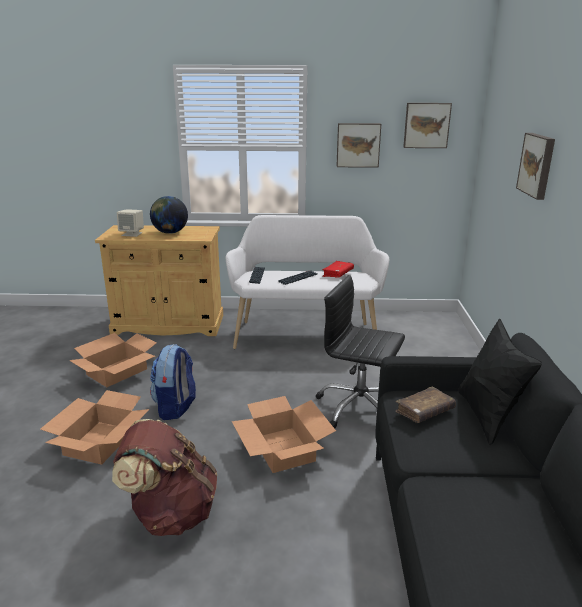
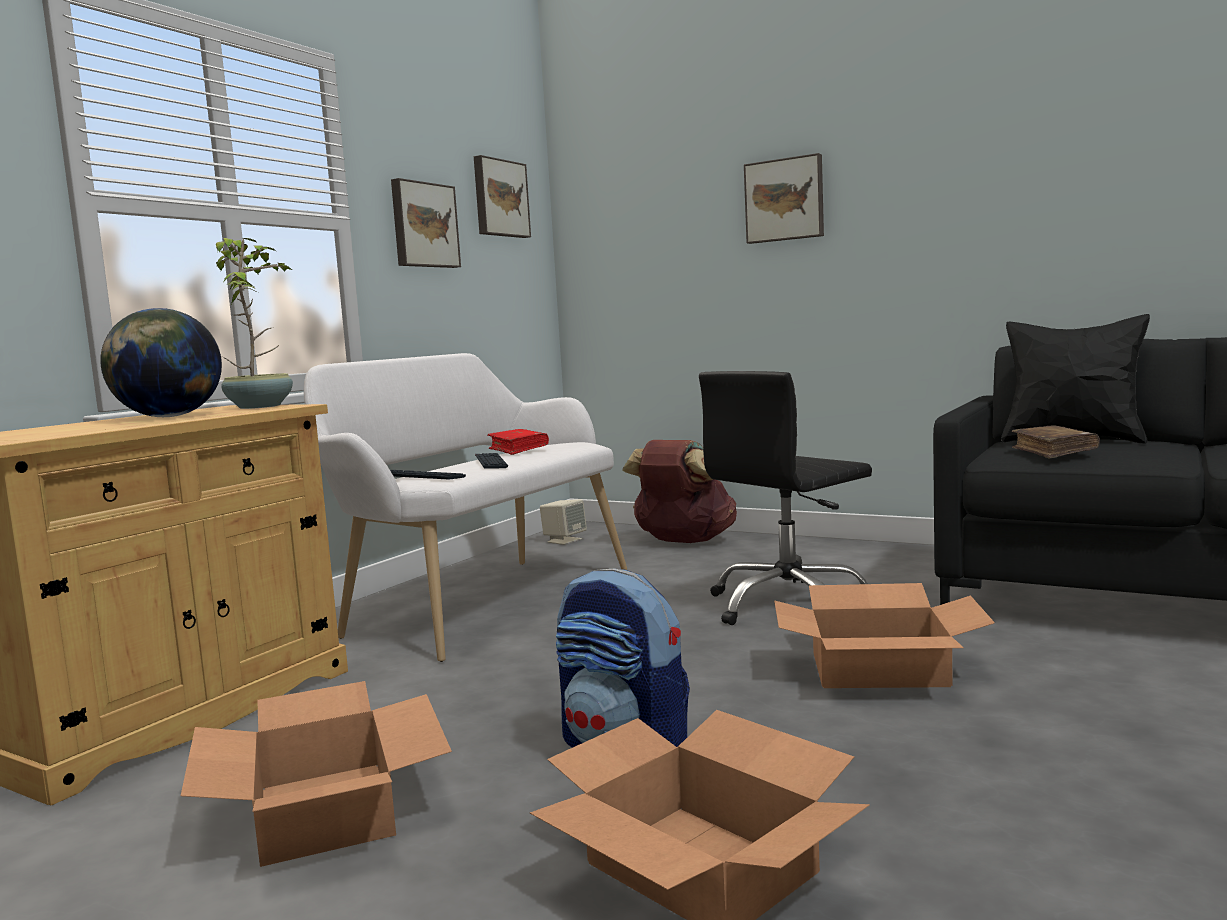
camera: 60 degrees left, 15 degrees down
brown backpack [112,419,217,536] -> brown backpack moved to [622,440,737,543]
beige speaker [117,209,144,237] -> beige speaker moved to [540,499,587,545]
none -> potted plant [216,238,293,409]

